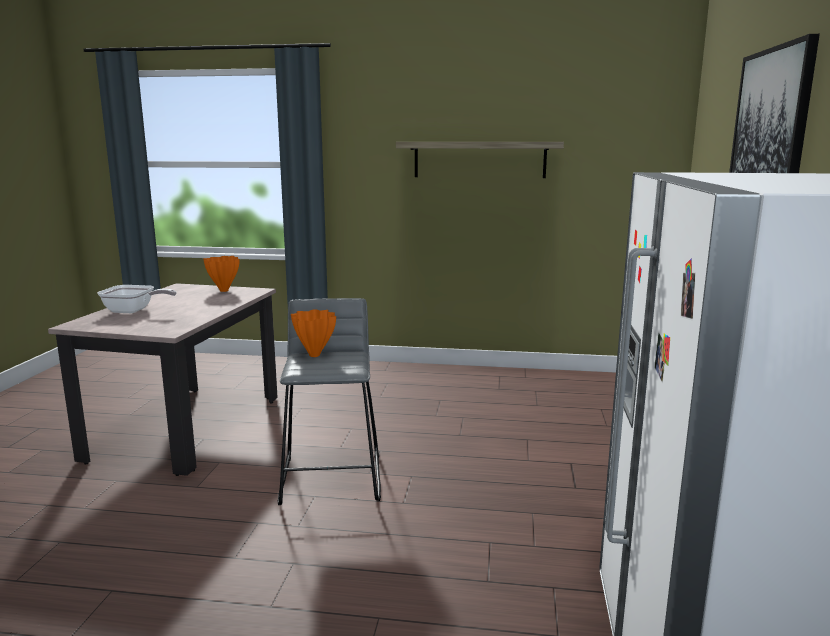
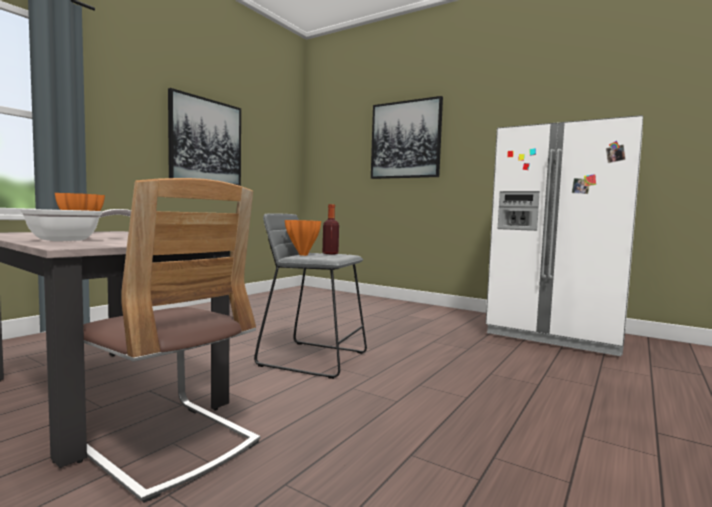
camera: 65 degrees left, 10 degrees down
shelf [396,142,564,178] -> picture [168,88,241,186]
none -> chair [83,178,260,503]
none -> bottle [323,204,339,254]

